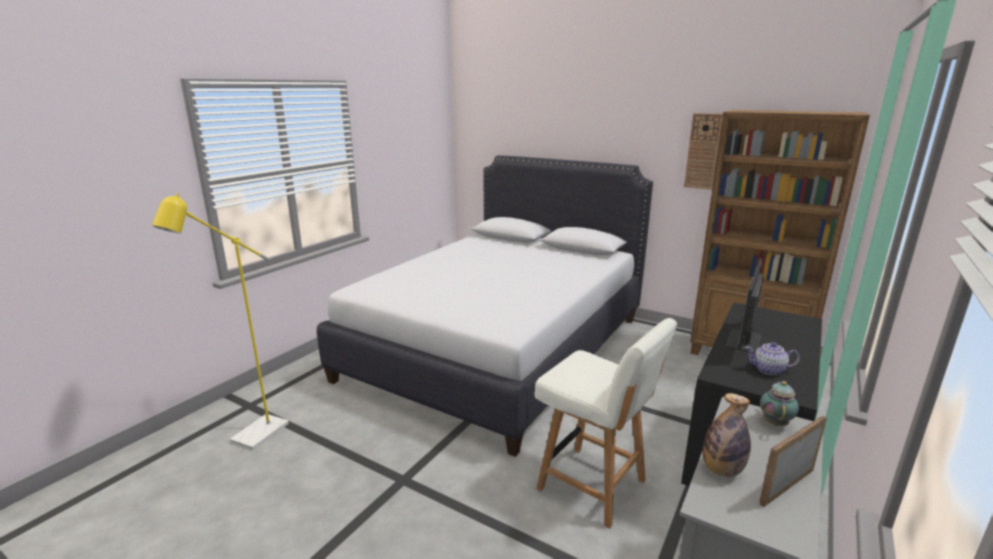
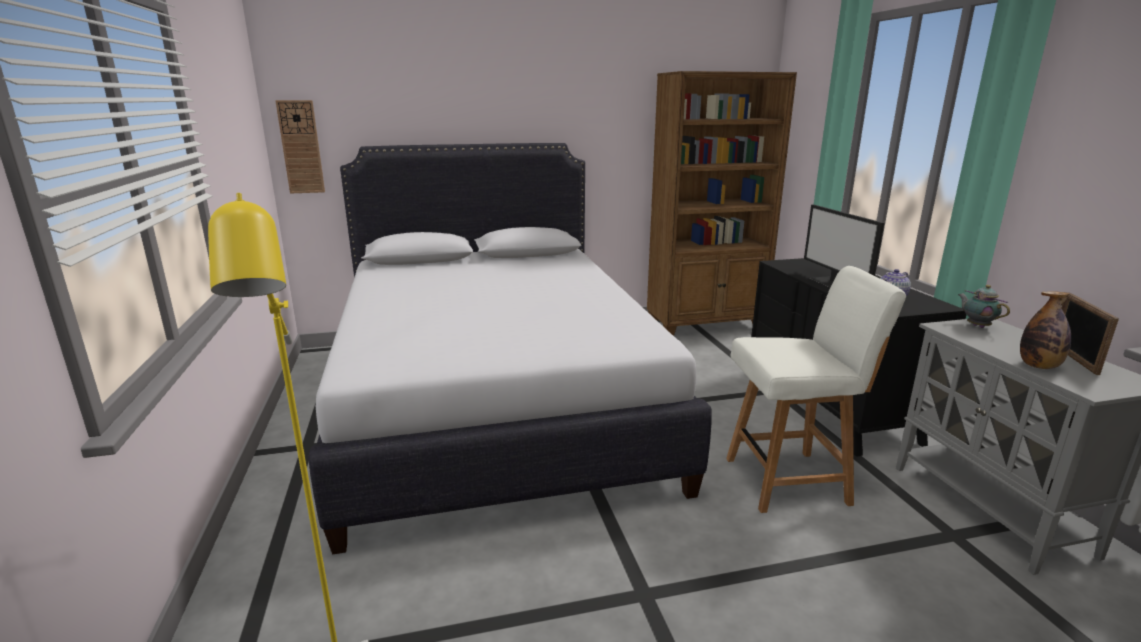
camera: 45 degrees left, 0 degrees up
wall clock [684,113,723,190] -> wall clock moved to [275,100,325,194]

